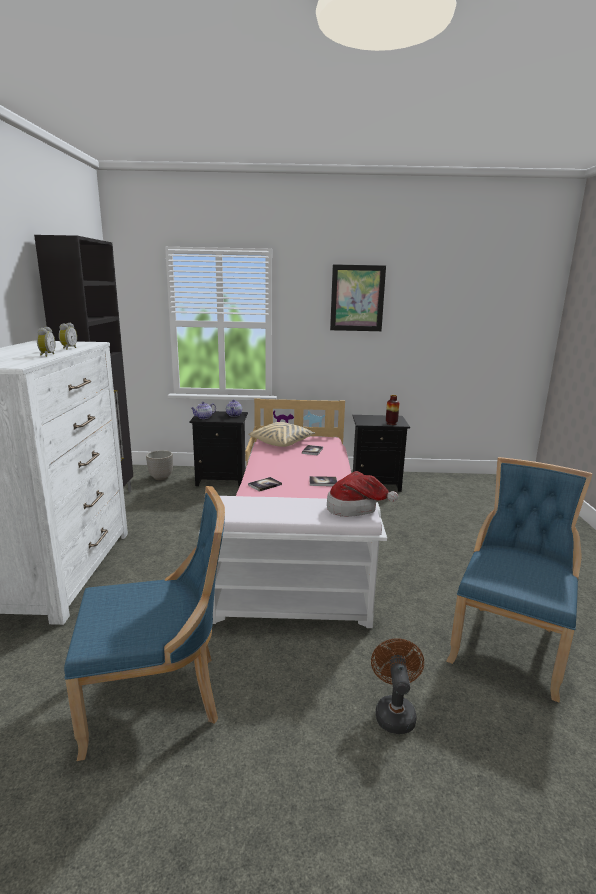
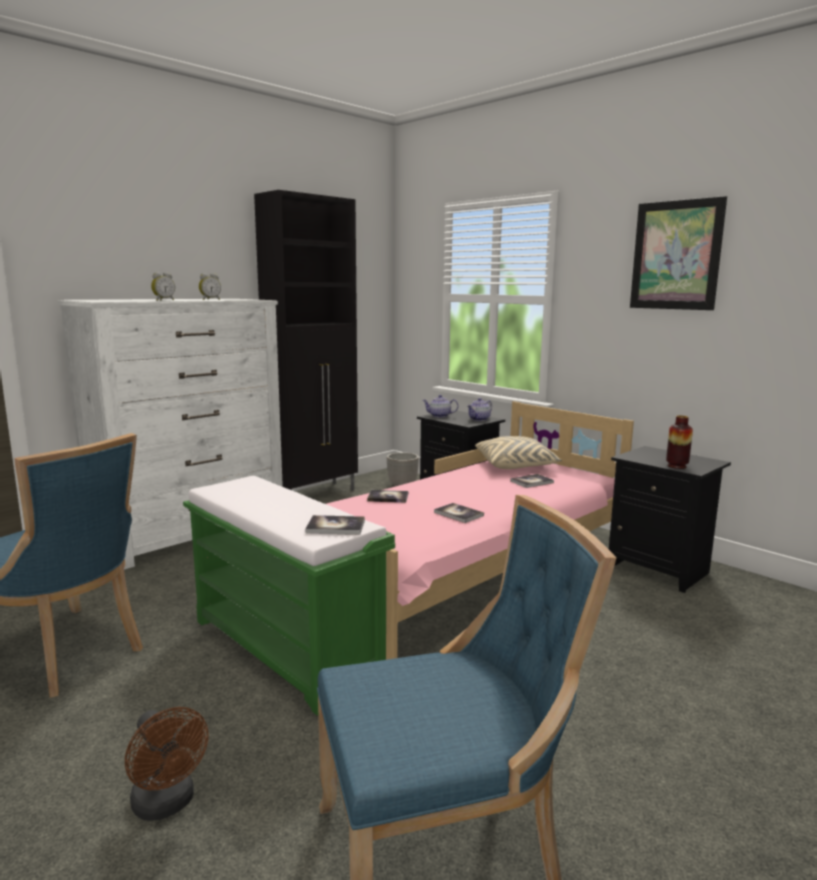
camera: 45 degrees right, 5 degrees down
white bench [199,496,387,628] -> green bench [183,476,395,715]
hat [327,471,398,517] -> book [305,515,365,535]
brown fan [371,638,424,734] -> brown fan turned 90 degrees clockwise [125,707,209,821]

